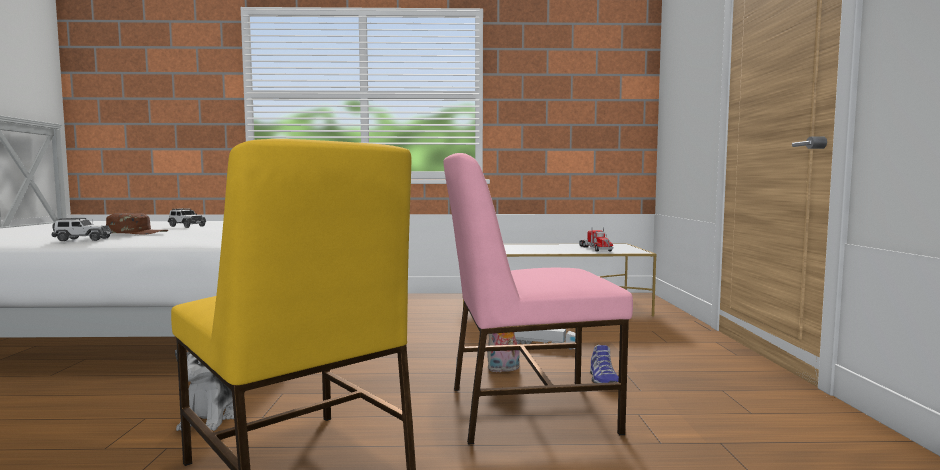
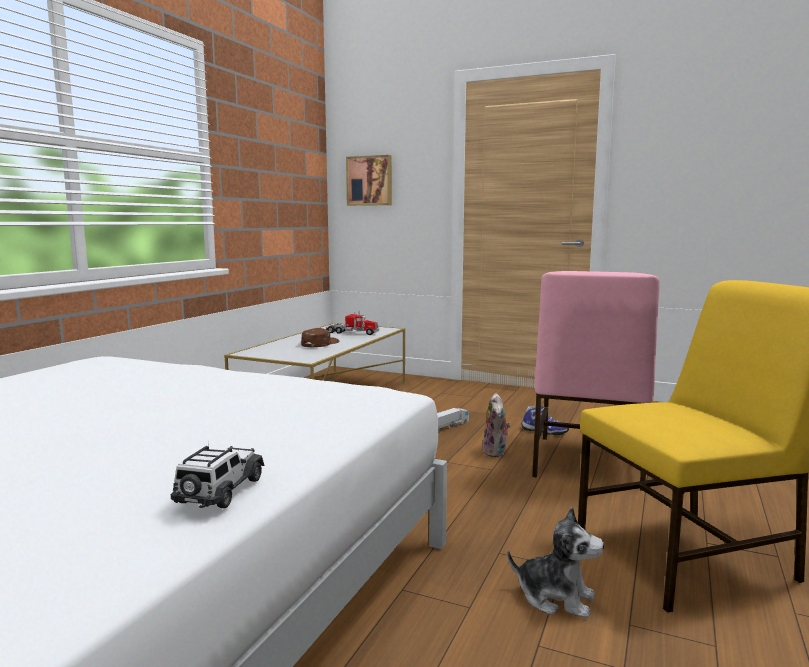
camera: 65 degrees left, 5 degrees up
brown cap [106,213,168,235] -> brown cap moved to [301,328,339,347]
toy car [168,208,206,228] -> none
none -> picture [346,155,392,206]

